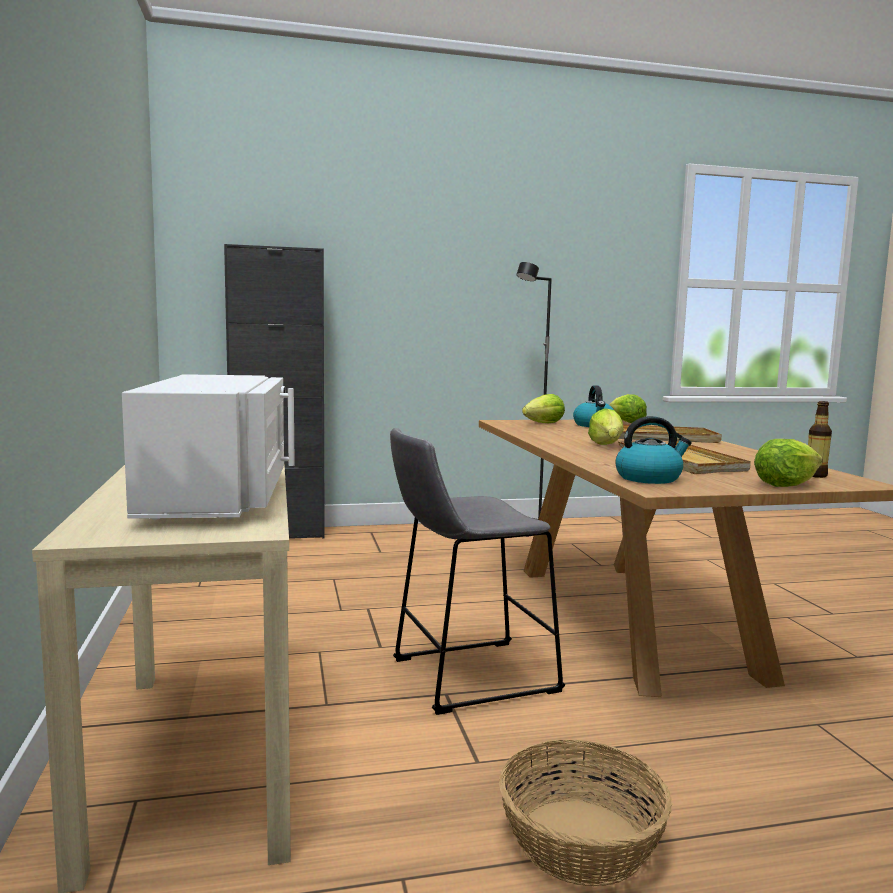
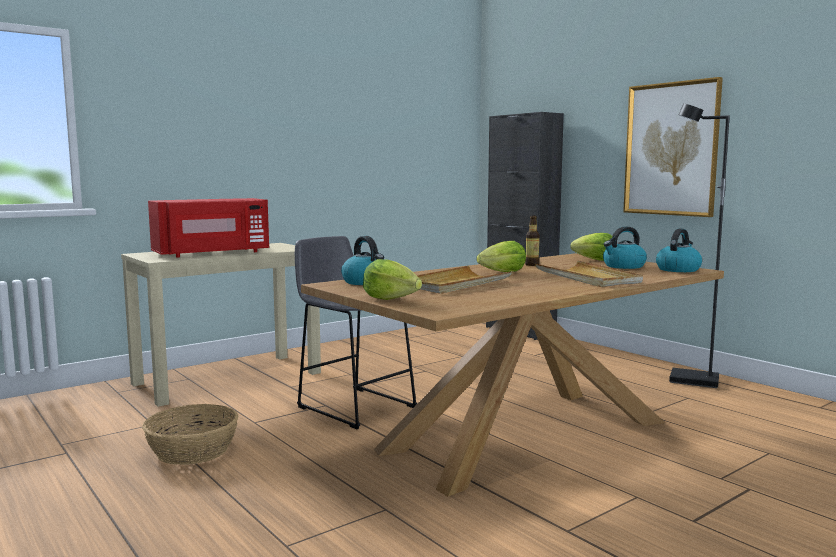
camera: 65 degrees right, 0 degrees up
white microwave [122,374,295,520] -> red microwave [148,198,269,258]
lettuce [609,394,647,423] -> kettle [656,229,702,272]
bottle [808,401,832,478] -> bottle moved to [525,216,540,266]
none -> picture [623,77,723,217]

